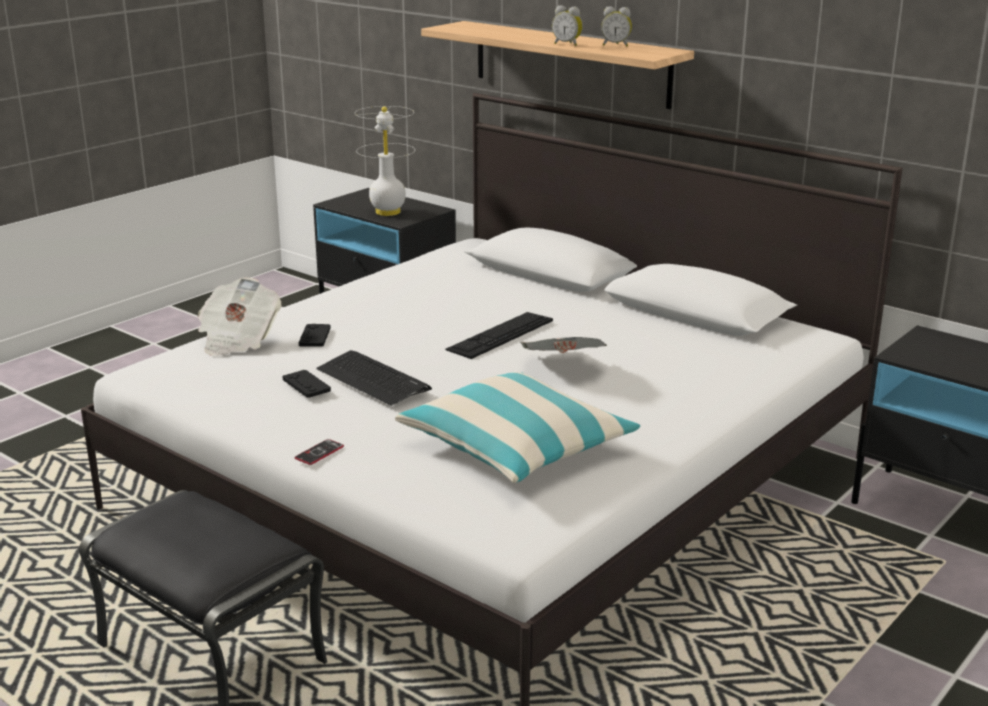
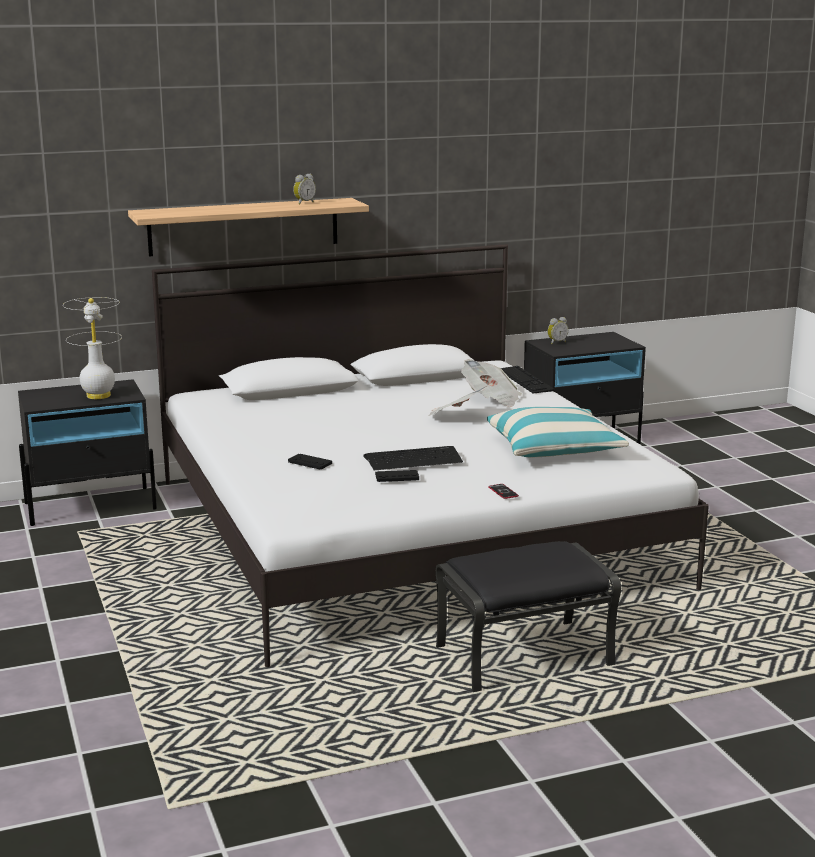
camera: 60 degrees left, 5 degrees down
newspaper [198,277,281,356] -> newspaper moved to [461,359,522,407]
keyboard [445,312,553,359] -> keyboard moved to [501,366,555,393]
alarm clock [552,5,583,46] -> alarm clock moved to [548,317,568,344]

